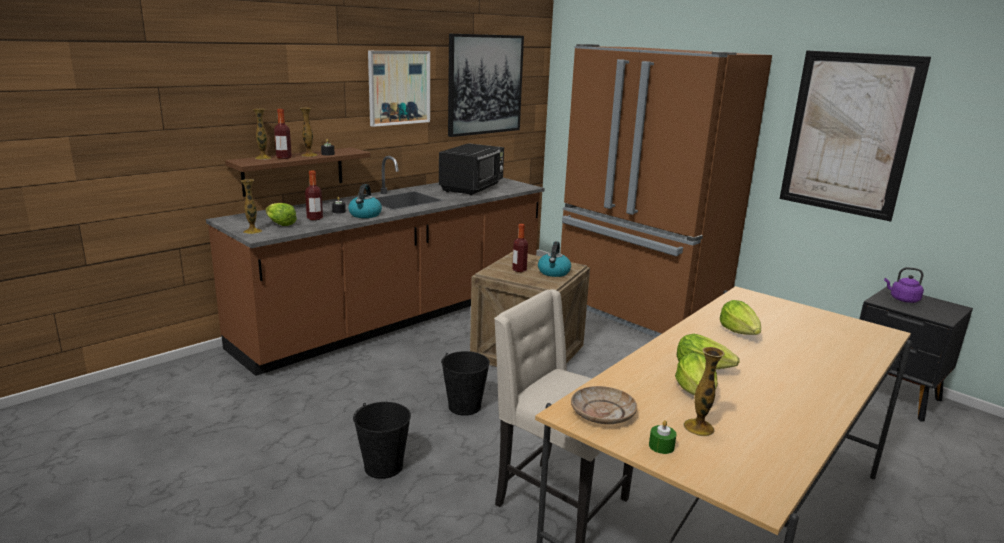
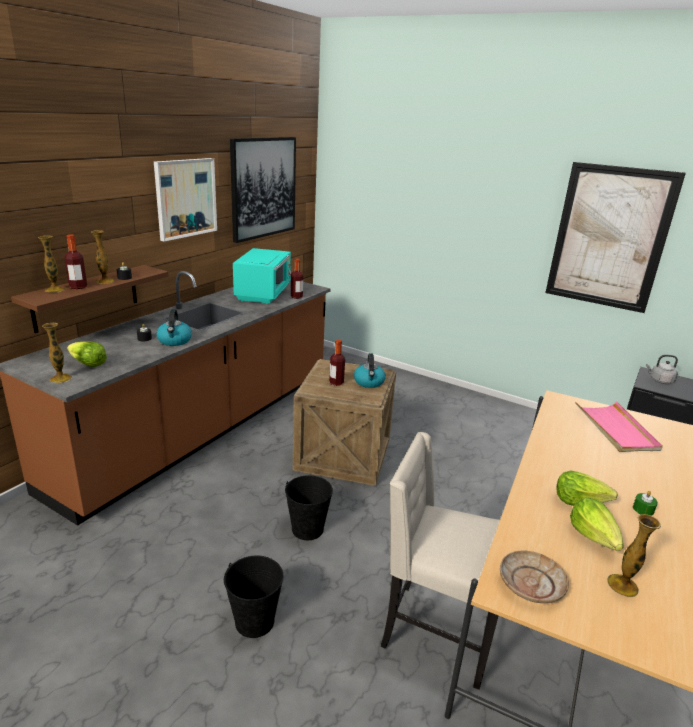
camera: 15 degrees left, 5 degrees up
bottle [305,170,323,220] -> bottle moved to [291,259,303,299]
black microwave [439,143,504,196] -> turquoise microwave [233,248,291,304]
brown fridge [560,44,772,337] -> none
green candle [649,420,677,454] -> green candle moved to [633,491,658,516]
lettuce [720,300,761,335] -> none
purple kettle [884,267,924,303] -> grey kettle [646,355,678,384]
none -> pink tray [575,401,663,452]

